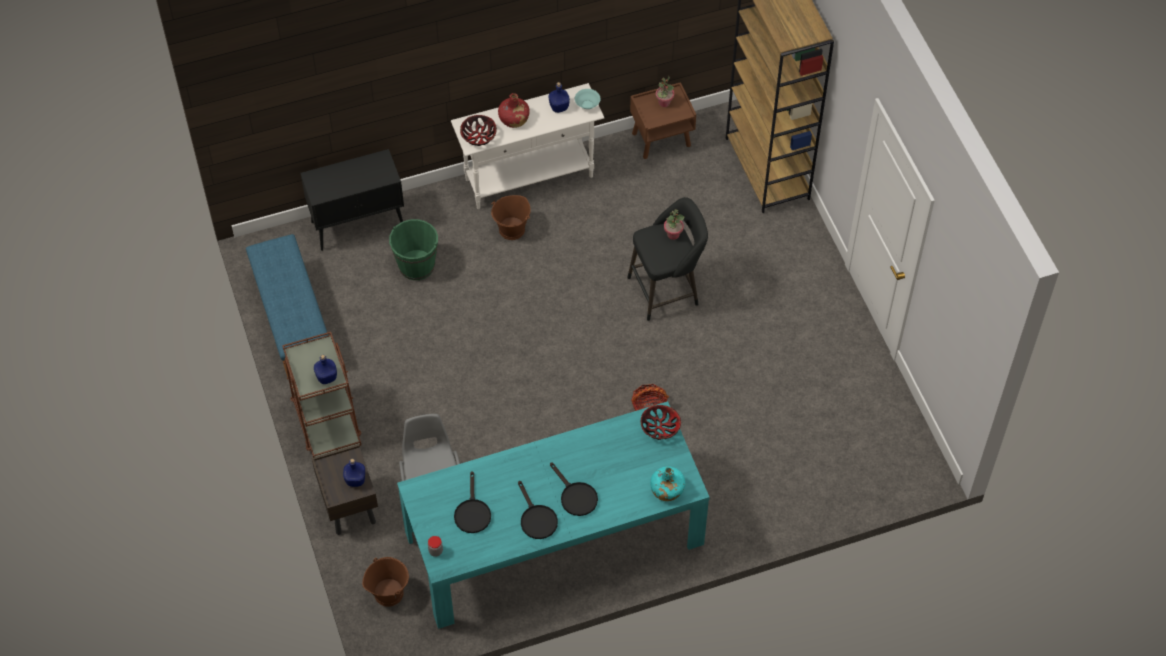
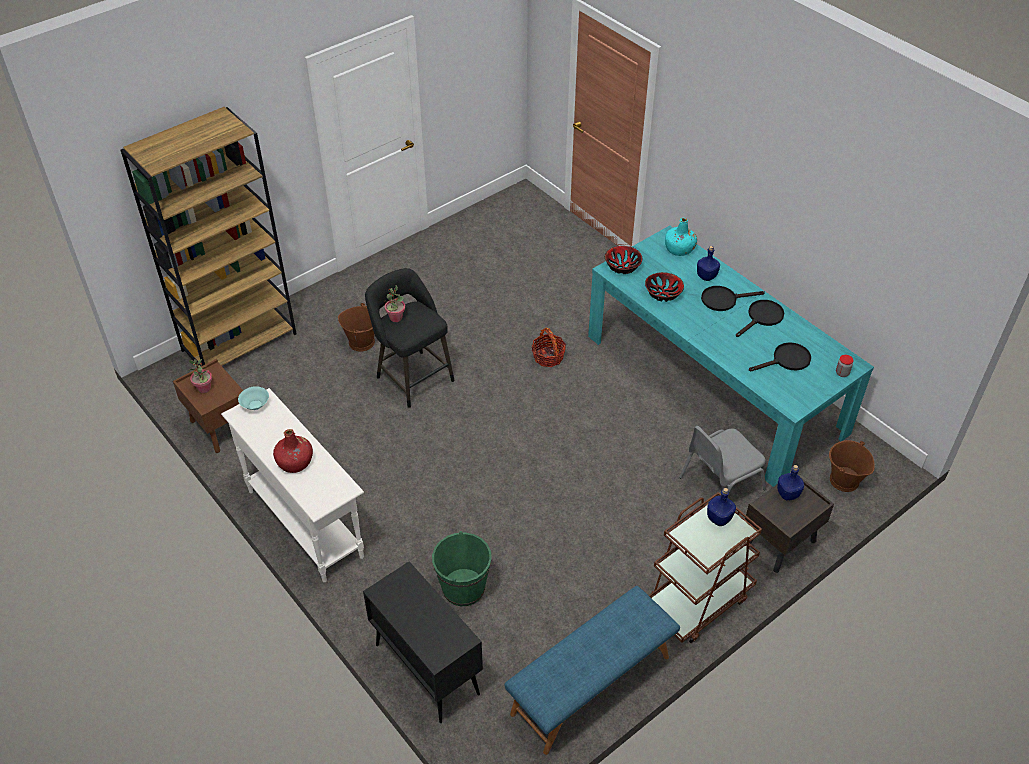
camera: 110 degrees left, 10 degrees down
bowl [460,115,497,146] -> bowl moved to [645,272,684,302]
brown bucket [491,195,531,240] -> brown bucket moved to [338,303,375,352]
blue bottle [549,82,570,113] -> blue bottle moved to [697,246,720,281]
black frying pan [550,462,598,516] -> black frying pan turned 135 degrees counterclockwise [701,286,765,311]

